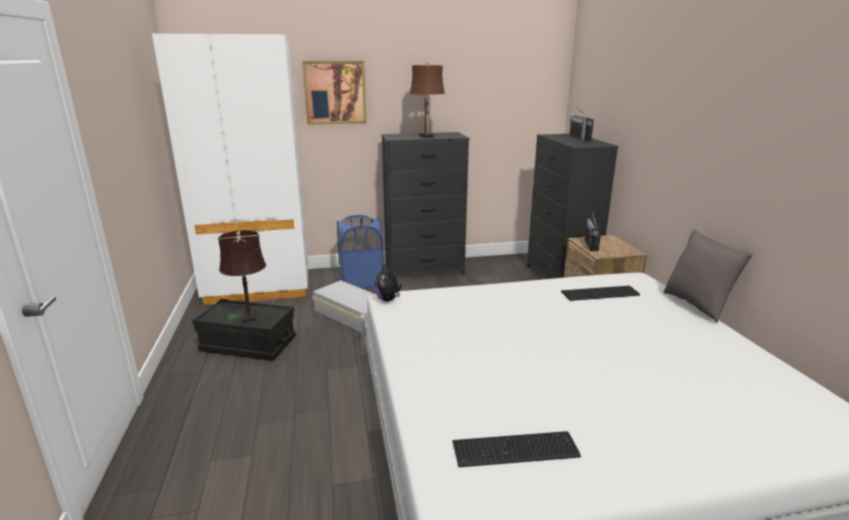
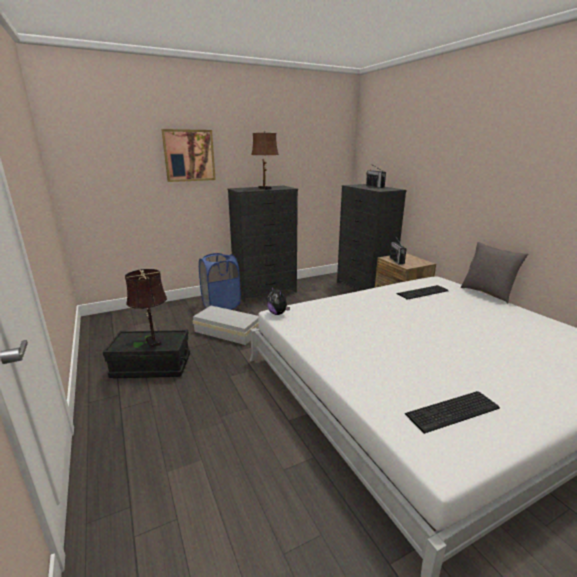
camera: 15 degrees left, 0 degrees up
white wardrobe [152,34,308,306] -> none

